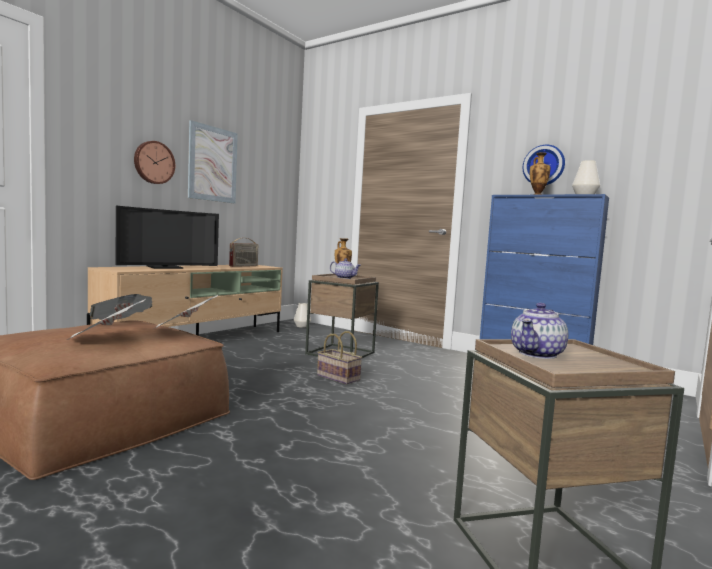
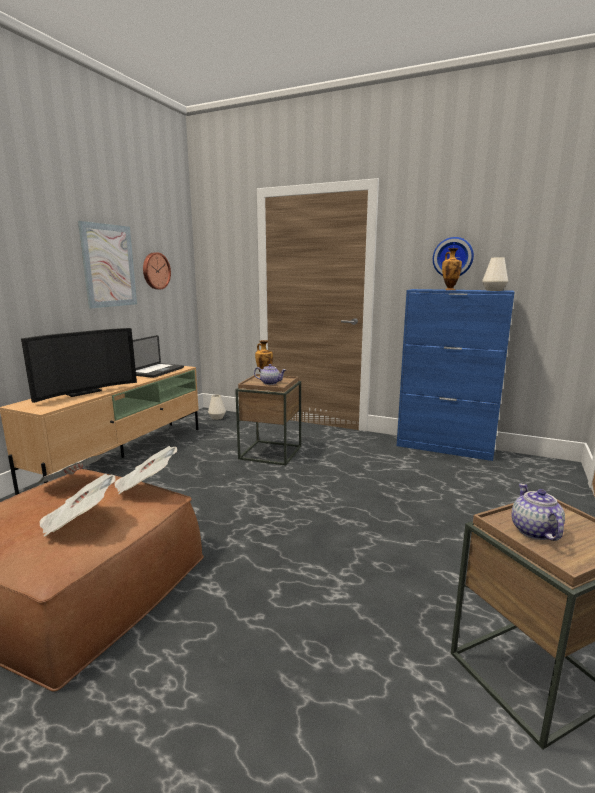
camera: 10 degrees left, 10 degrees up
wall clock [134,141,175,184] -> wall clock moved to [143,252,171,289]
radio [229,238,258,267] -> laptop [133,335,184,378]
basket [317,331,362,385] -> none
teapot [511,303,568,359] -> teapot turned 150 degrees clockwise [512,484,565,541]

